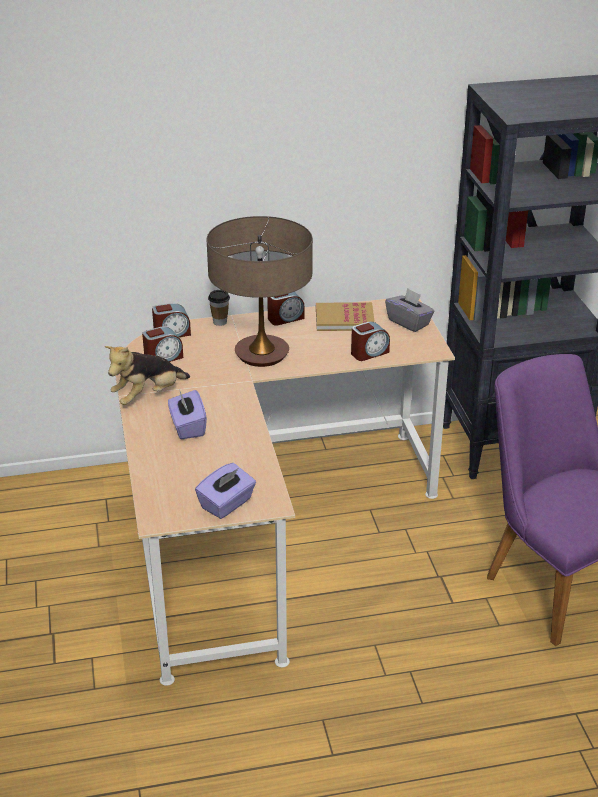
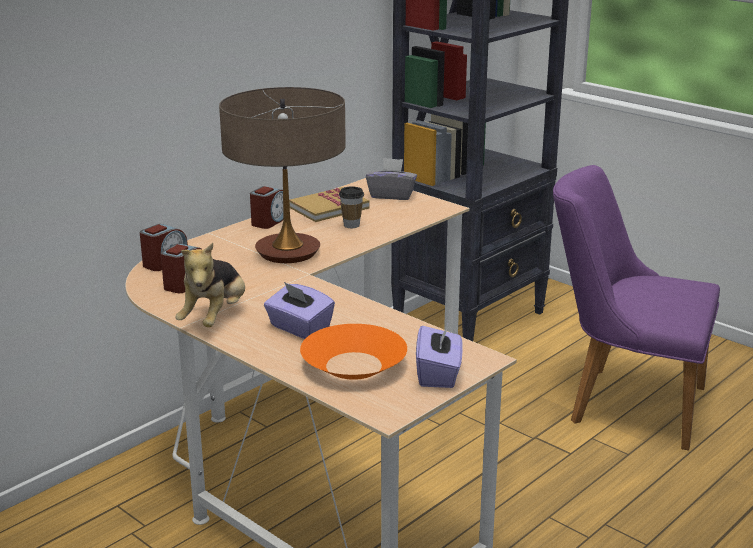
camera: 35 degrees left, 10 degrees down
cup [208,290,230,326] -> cup moved to [339,186,364,228]
alarm clock [351,321,390,361] -> none
none -> orange bowl [300,324,407,380]

